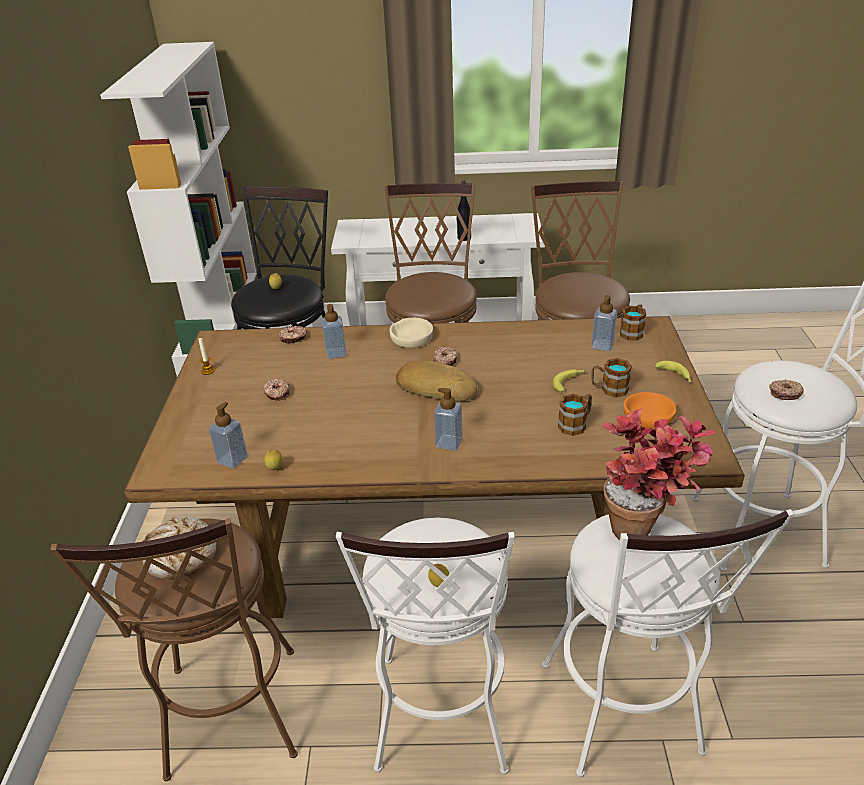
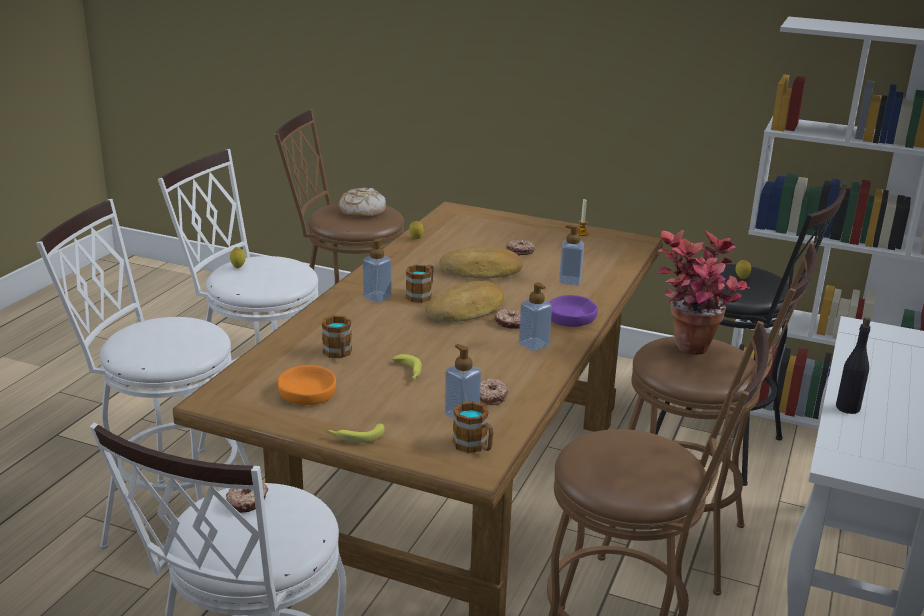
camera: 110 degrees right, 10 degrees down
soap dispenser [209,402,248,469] -> soap dispenser moved to [519,282,552,351]
donut [279,326,307,343] -> donut moved to [480,379,508,405]
beige bowl [390,318,433,348] -> purple bowl [549,295,598,327]
mug [591,358,632,397] -> mug moved to [406,265,434,303]
potted plant [601,408,716,540] -> potted plant moved to [658,230,750,355]
none -> bread [439,246,523,278]

